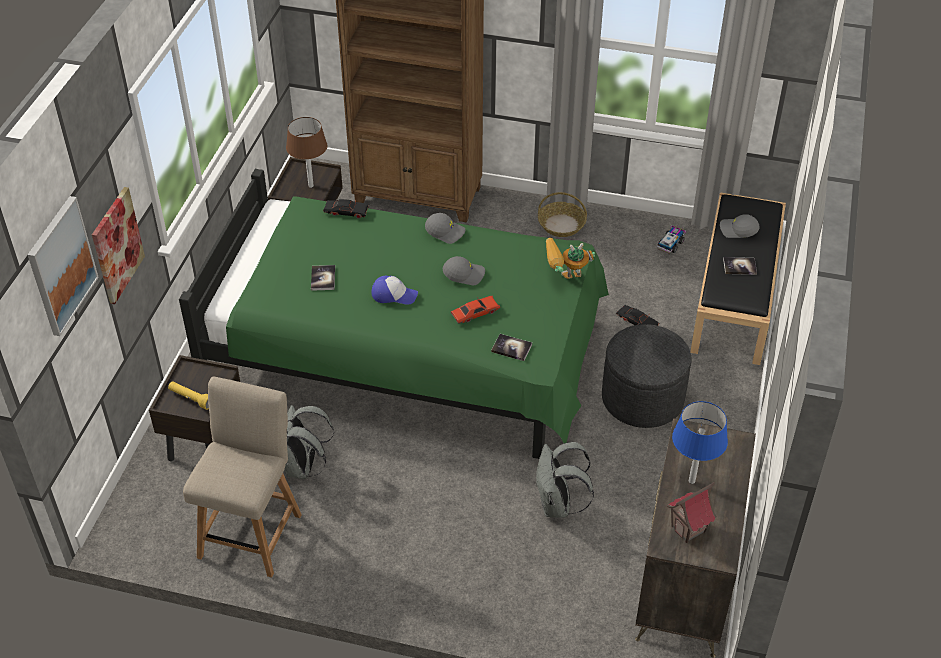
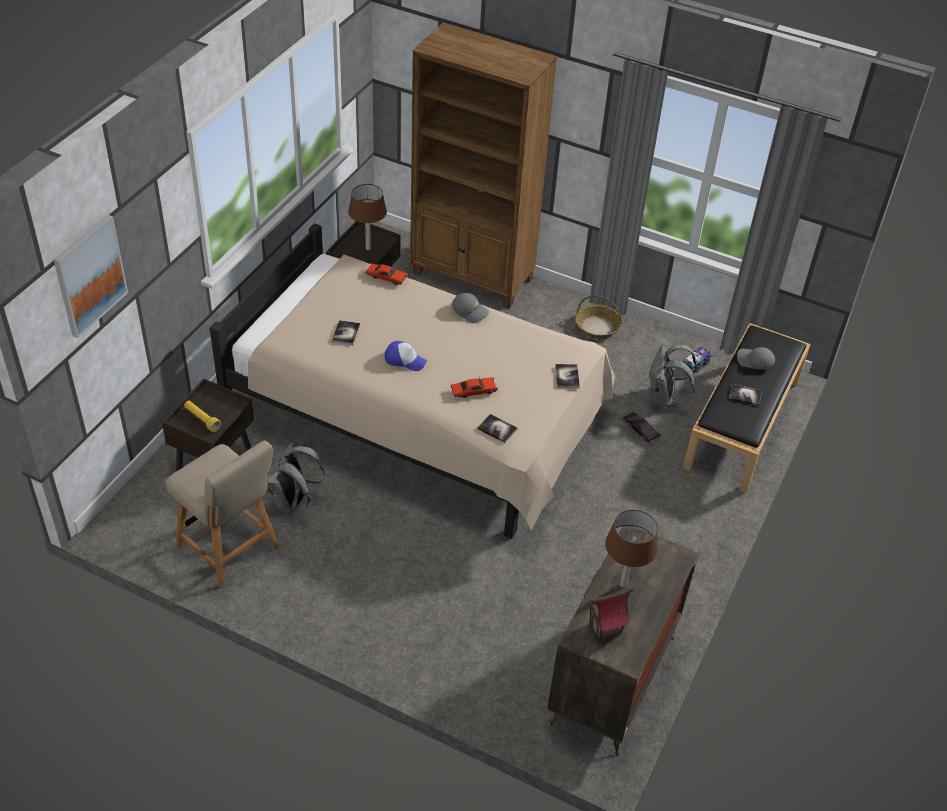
camera: 10 degrees right, 0 degrees up
picture [92,187,145,304] -> none
green bed [179,169,609,459] -> beige bed [210,223,615,539]
beige chair [183,377,302,577] -> beige chair turned 105 degrees clockwise [165,440,279,589]
black toy car [323,199,369,219] -> red toy car [365,264,408,285]
grey cap [443,256,485,285] -> none
grey backpack [535,442,594,518] -> grey backpack moved to [648,345,697,408]
toy robot [546,238,595,279] -> book [555,364,580,388]
grey ottoman [602,324,692,428] -> none
blue table lamp [672,401,728,484] -> brown table lamp [605,510,658,588]

